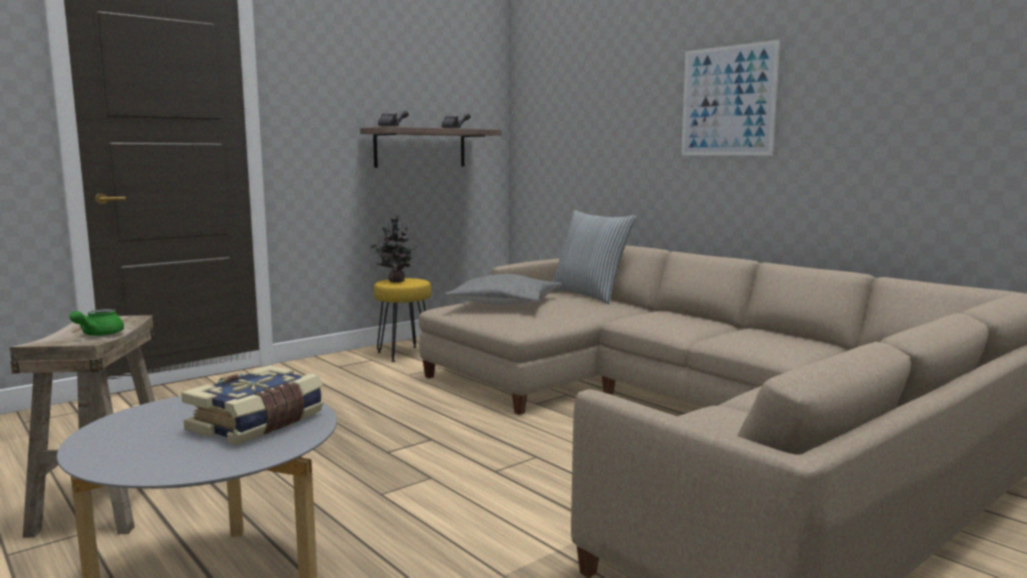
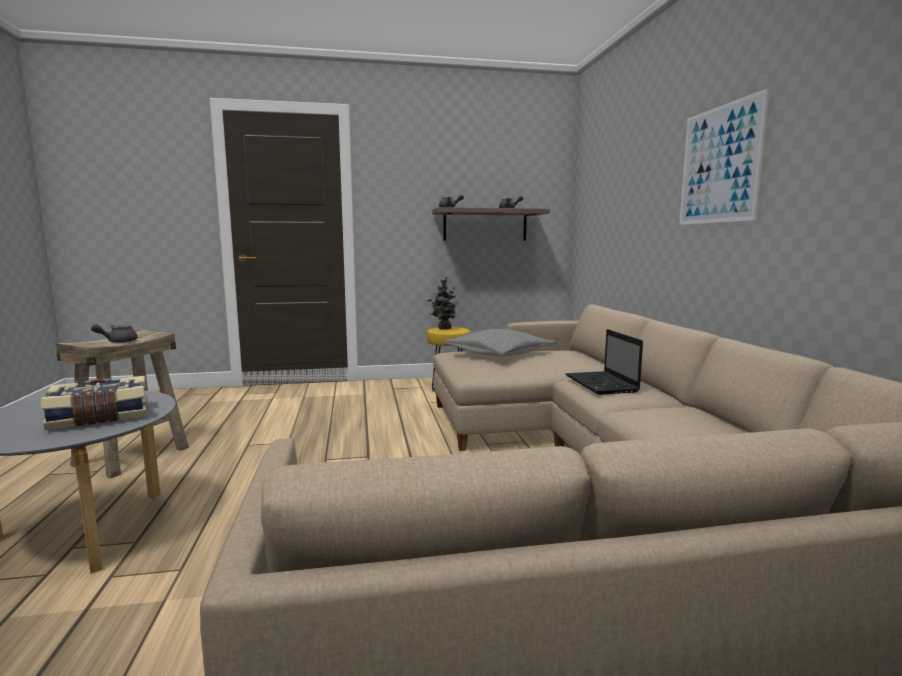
camera: 30 degrees right, 0 degrees up
green teapot [69,309,124,336] -> grey teapot [91,324,138,343]
pillow [552,210,636,304] -> none
none -> laptop [565,329,643,395]

